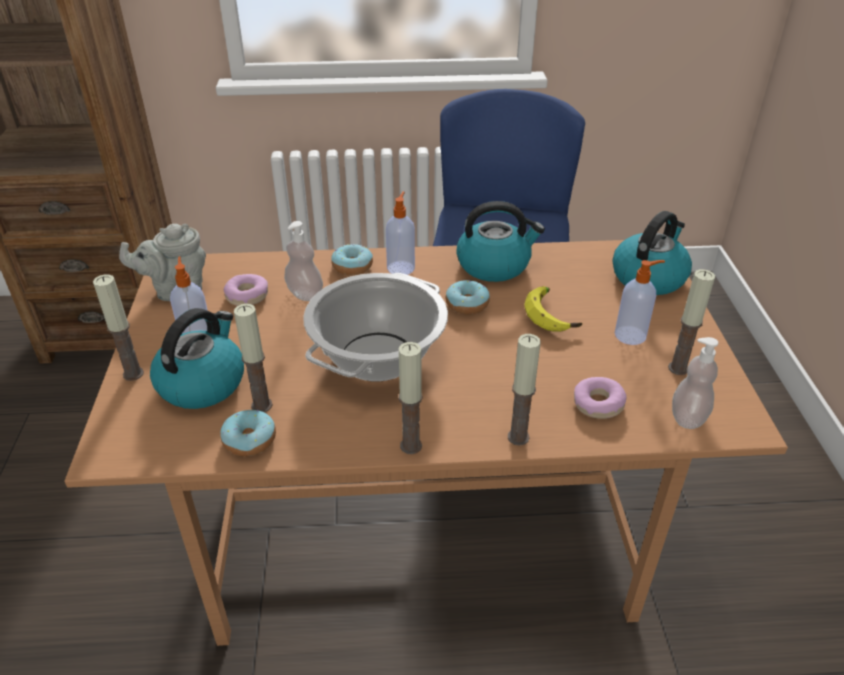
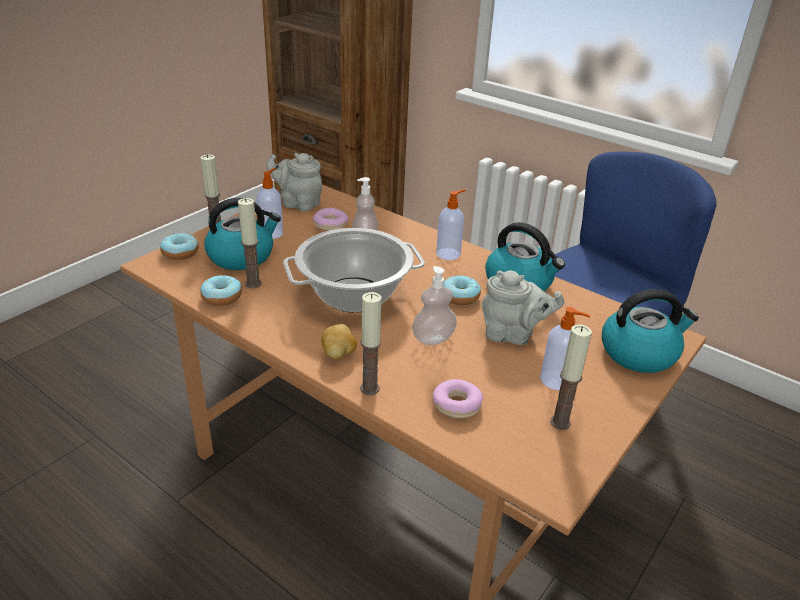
camera: 40 degrees right, 5 degrees down
donut [331,244,373,275] -> donut moved to [160,233,199,260]
candle [399,342,423,454] -> none
banana [524,286,582,332] -> grey teapot [482,270,564,345]
soap dispenser [672,337,719,429] -> soap dispenser moved to [412,266,457,345]
none -> potato [321,324,357,359]

